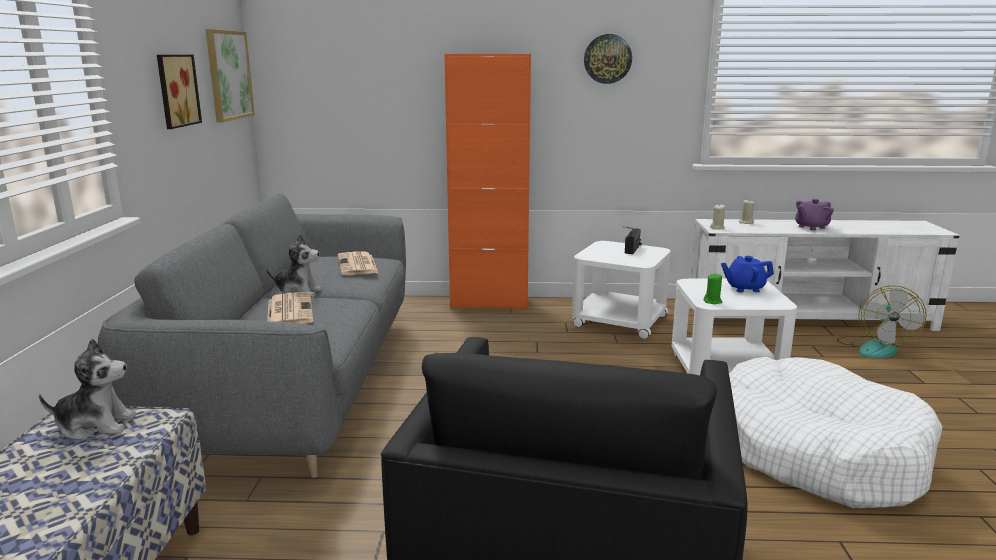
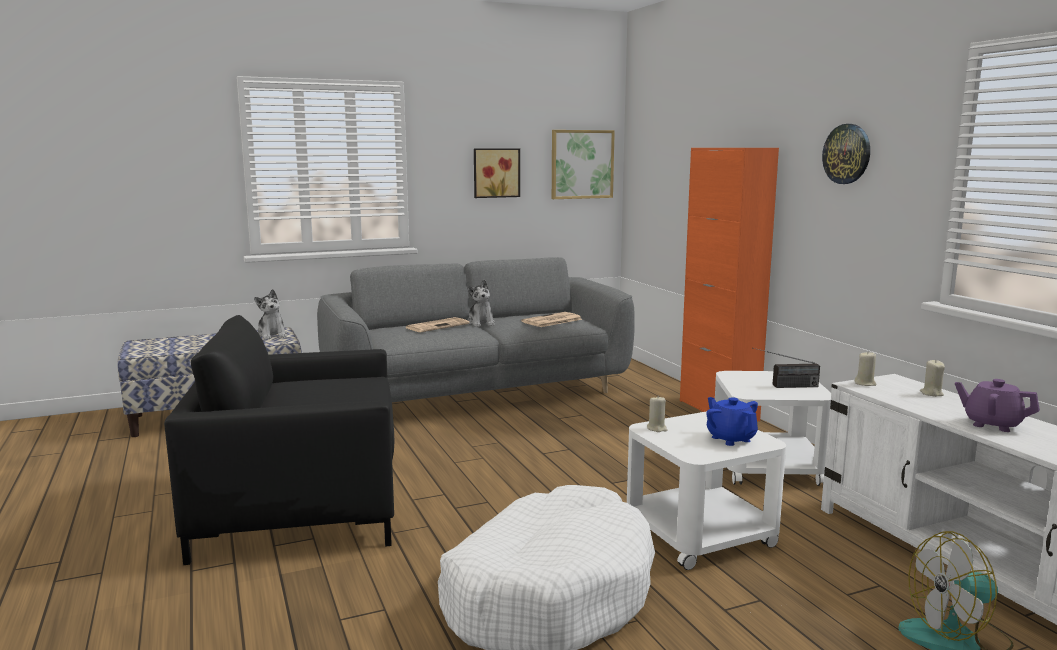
camera: 65 degrees right, 5 degrees down
green candle [704,273,722,304] -> beige candle [647,397,668,432]

